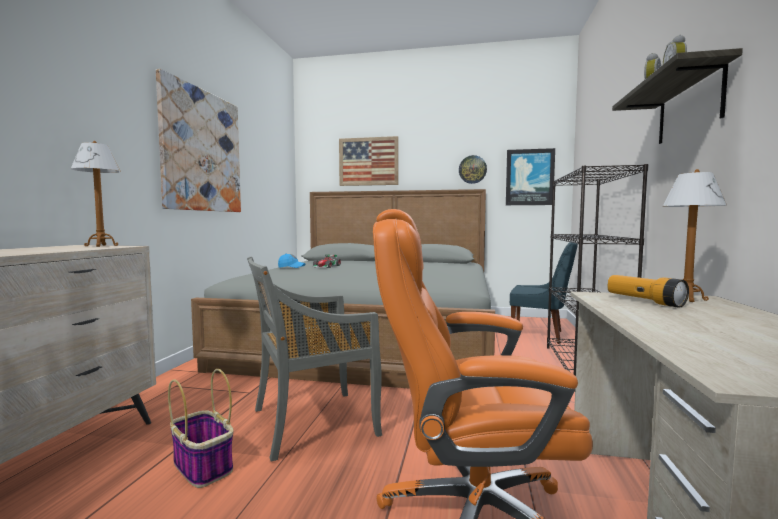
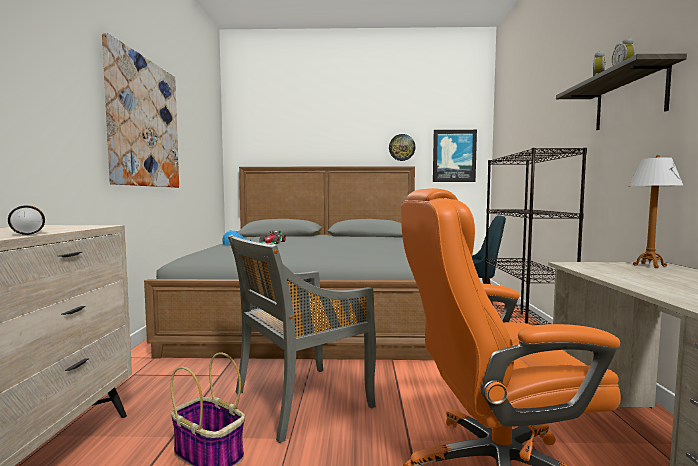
camera: 10 degrees left, 0 degrees up
table lamp [71,141,121,247] -> none
picture [339,136,398,186] -> none
flashlight [608,275,689,308] -> flashlight moved to [8,205,45,235]

